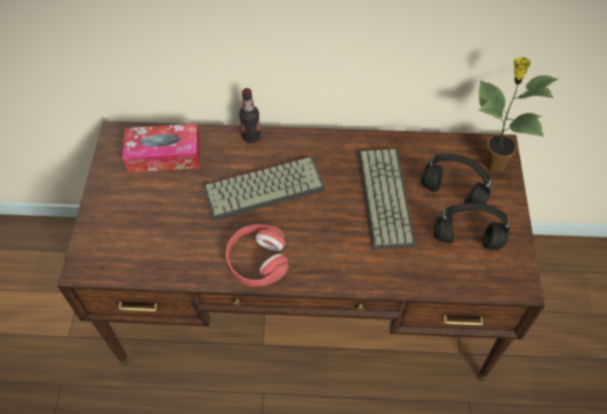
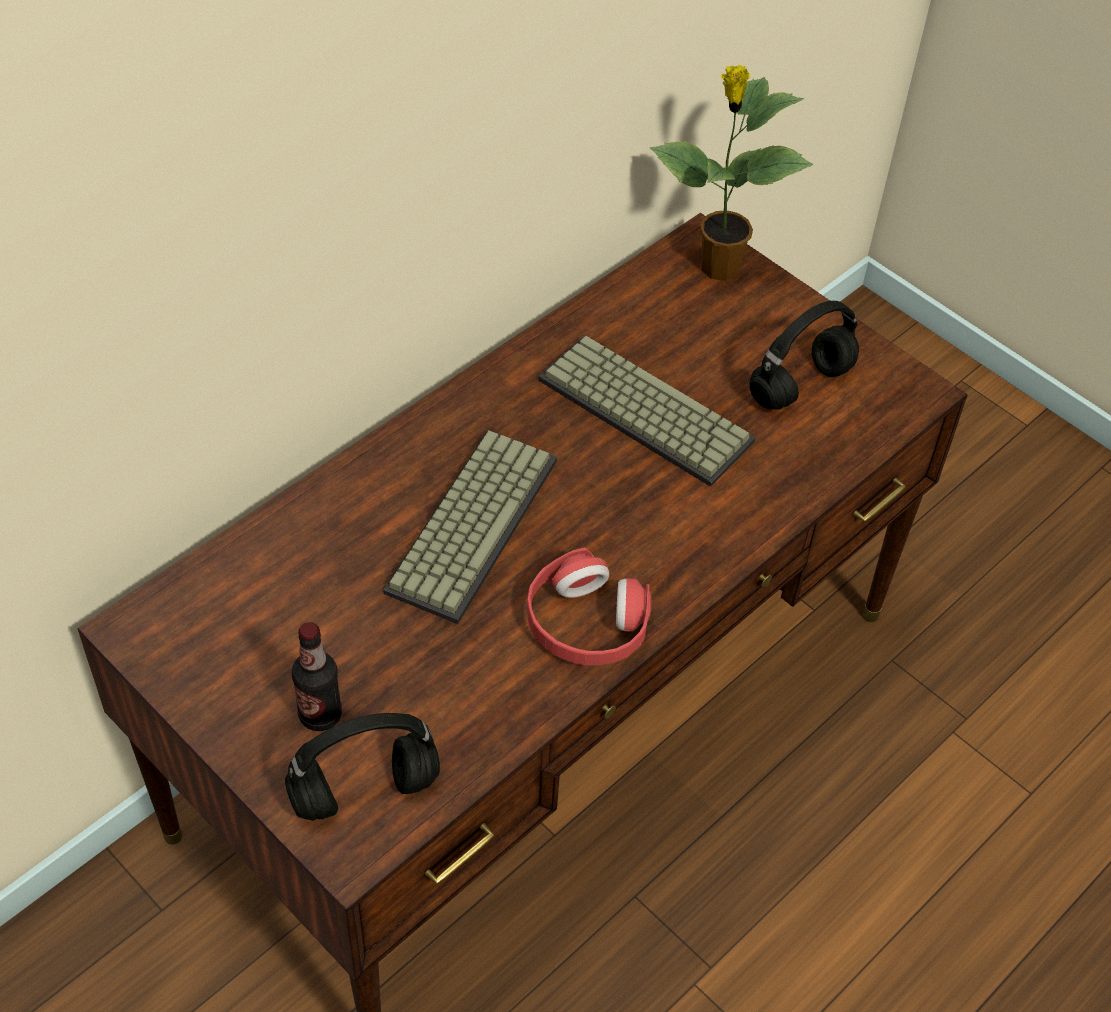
camera: 50 degrees left, 5 degrees down
tissue box [122,124,200,173] -> none
bottle [239,88,261,143] -> bottle moved to [292,622,342,731]
black headphones [421,154,492,204] -> black headphones moved to [285,713,440,821]

